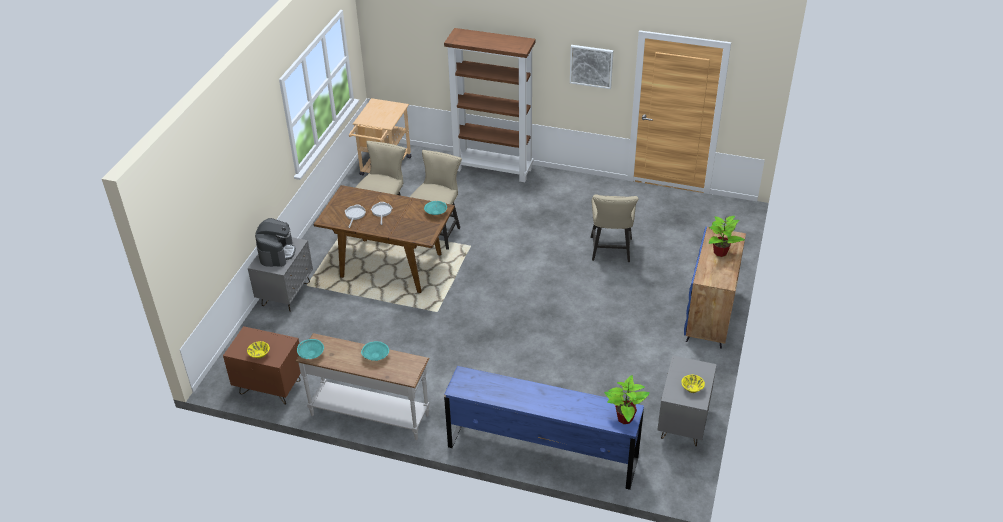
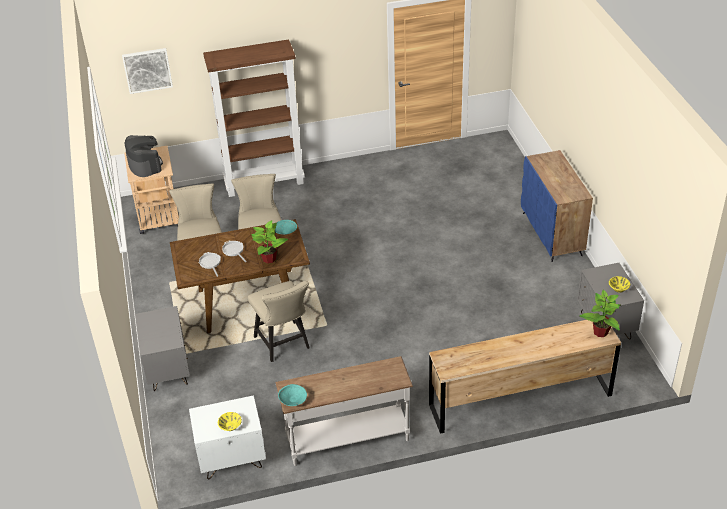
camera: 30 degrees left, 0 degrees up
brown nightstand [223,326,301,405] -> white nightstand [189,395,266,479]
coffee machine [255,218,296,267] -> coffee machine moved to [125,135,163,177]
turquoise bowl [361,341,389,361] -> none
blue dresser [444,366,644,490] -> brown dresser [429,320,621,434]
picture [570,45,613,89] -> picture moved to [122,48,173,94]
beige chair [591,194,639,262] -> beige chair moved to [248,281,310,362]
potted plant [709,215,745,257] -> potted plant moved to [252,220,288,264]

